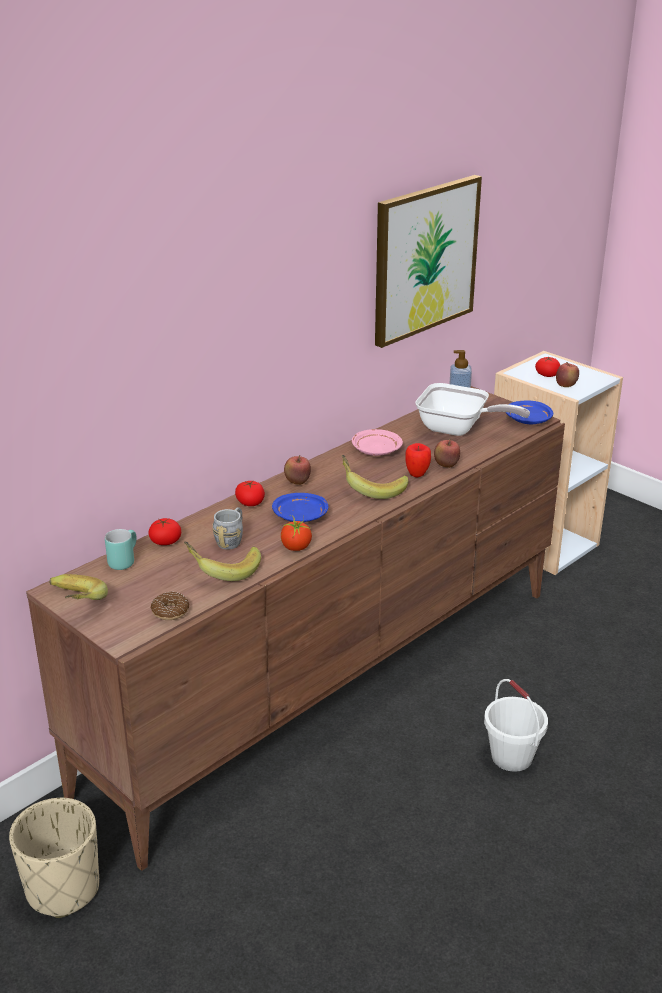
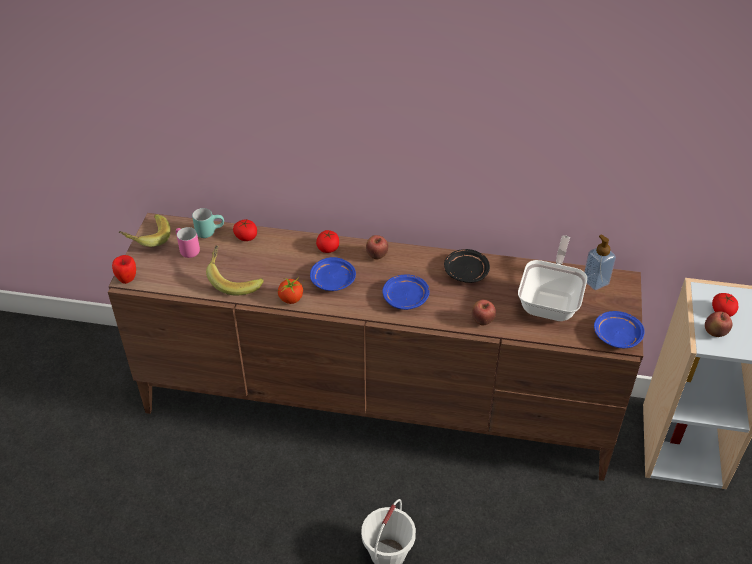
camera: 55 degrees right, 15 degrees up
beige planter [9,798,99,918] -> none
donut [150,591,190,620] -> none
grey mug [213,507,243,550] -> none
banana [342,455,408,499] -> blue plate [382,274,430,310]
pink plate [352,429,403,456] -> black plate [444,249,490,283]
picture [375,175,482,348] -> none
apple [405,443,431,477] -> apple moved to [112,255,136,284]
frying pan [415,383,530,436] -> frying pan turned 150 degrees counterclockwise [518,235,587,321]
none -> pink mug [176,227,200,258]

